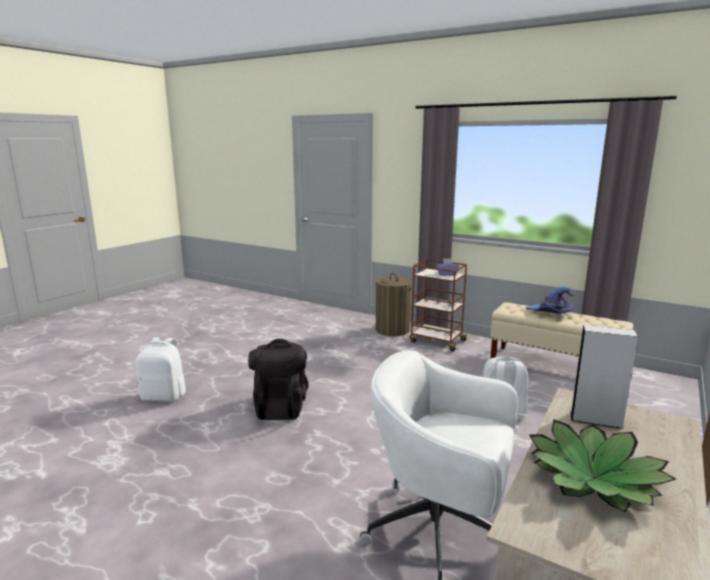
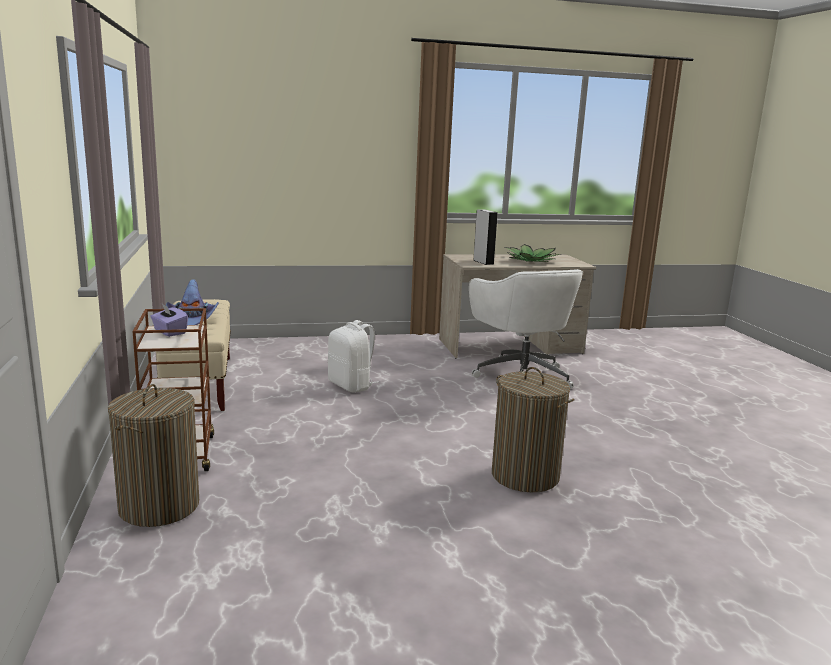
camera: 135 degrees left, 0 degrees up
white backpack [135,338,186,402] -> none
black backpack [248,339,309,420] -> laundry basket [492,367,574,492]

